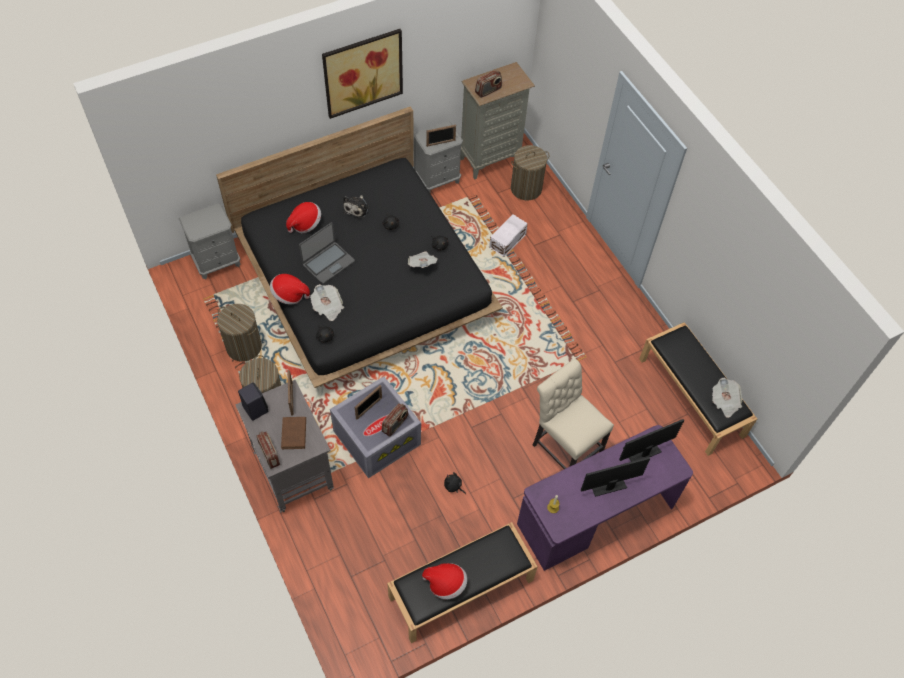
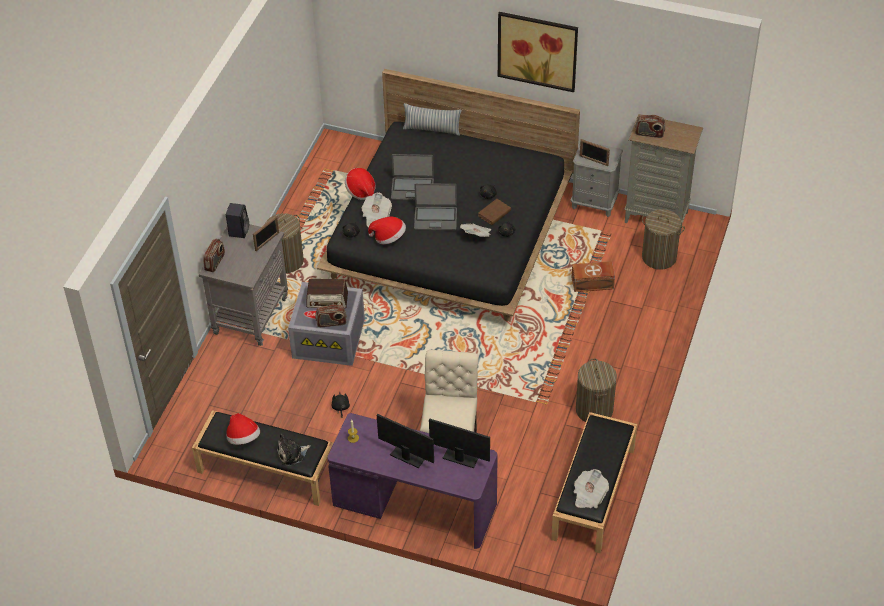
camera: 50 degrees right, 10 degrees down
grey nightstand [178,203,240,279] -> none
laundry basket [217,304,262,362] -> laundry basket moved to [576,358,617,422]
brown book [281,417,306,449] -> brown book moved to [478,199,511,225]
hat [286,202,321,233] -> hat moved to [368,217,406,244]
plush toy [343,195,369,219] -> plush toy moved to [276,434,311,466]
picture frame [355,385,382,419] -> radio [306,279,348,308]
white storage box [489,214,528,257] -> brown storage box [572,261,615,292]
none -> pillow [403,103,462,136]
none -> laptop [414,183,457,231]

